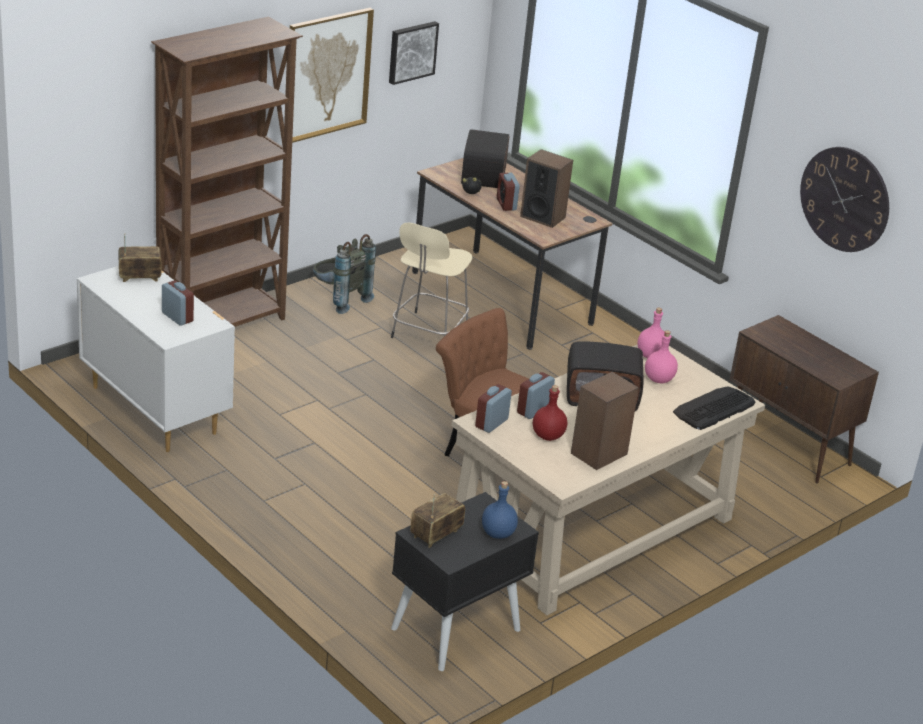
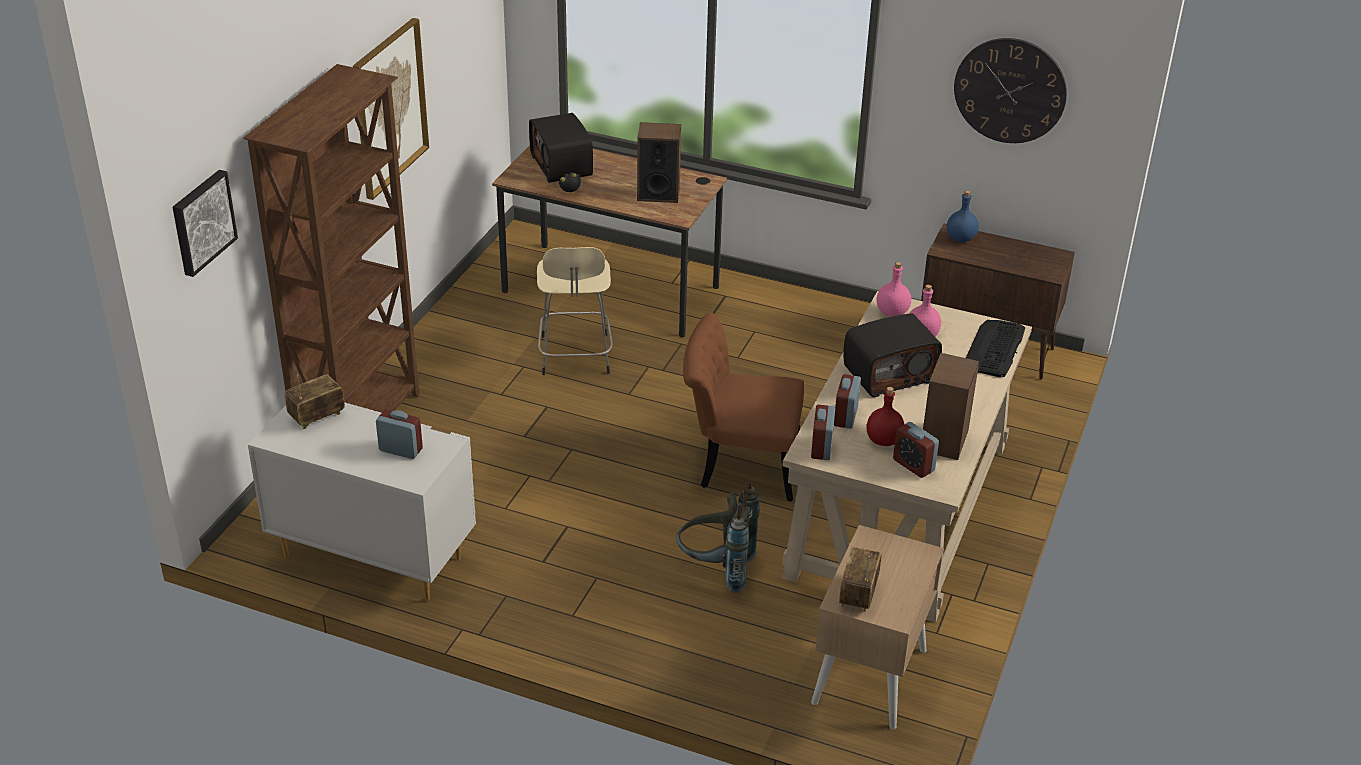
camera: 25 degrees left, 5 degrees up
grey backpack [313,234,376,314] -> grey backpack moved to [676,483,760,593]
picture [389,21,439,85] -> picture moved to [173,170,238,277]
black nightstand [391,492,539,671] -> beige nightstand [811,525,944,729]
blue bottle [482,481,518,539] -> blue bottle moved to [947,191,979,242]
alarm clock [497,173,520,211] -> alarm clock moved to [893,422,939,478]

